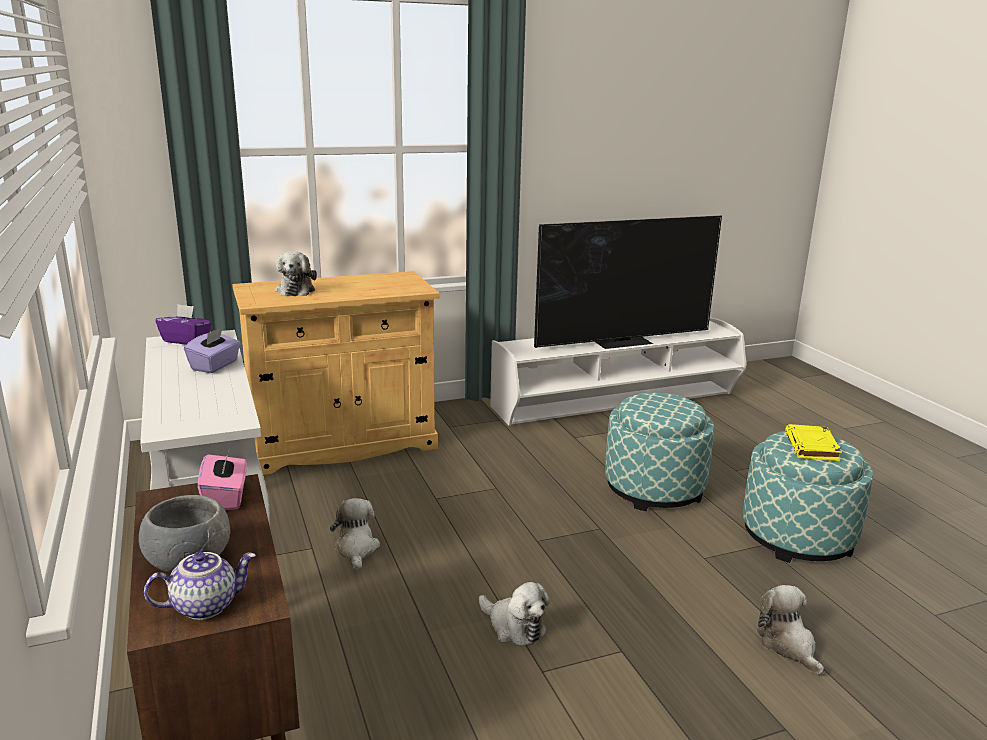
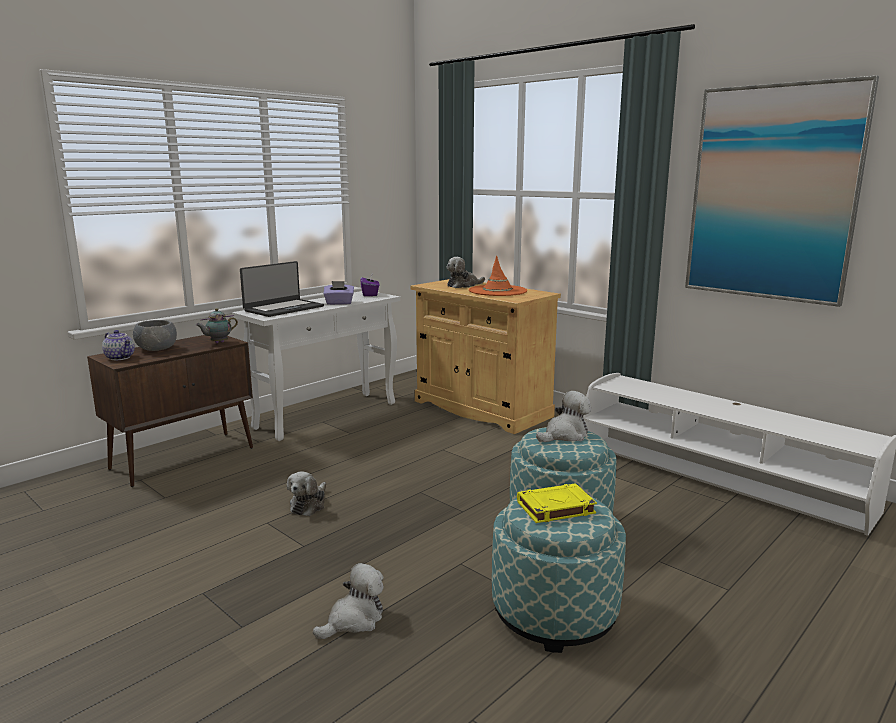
camera: 65 degrees right, 5 degrees down
pink tissue box [198,449,247,510] -> teapot [196,308,238,343]
plush toy [330,498,380,571] -> plush toy moved to [536,391,591,442]
television [534,215,722,349] -> none
none -> laptop [240,261,324,317]
none -> orange hat [469,256,527,296]
none -> picture [685,75,879,307]

